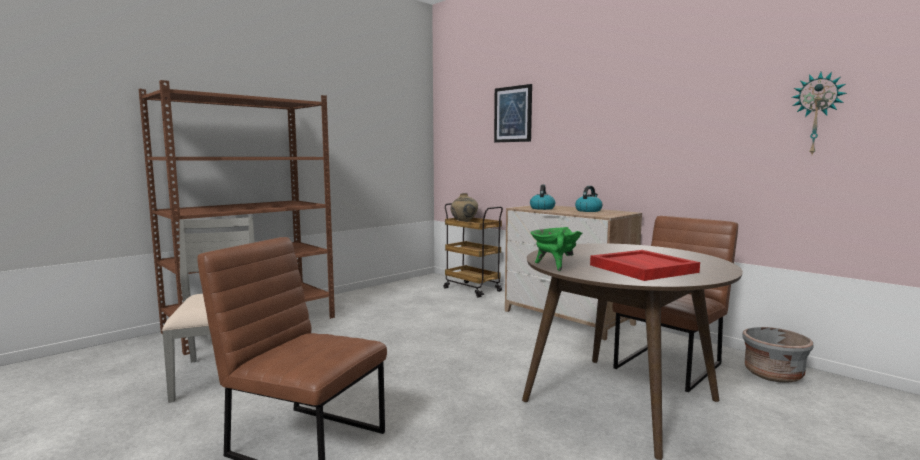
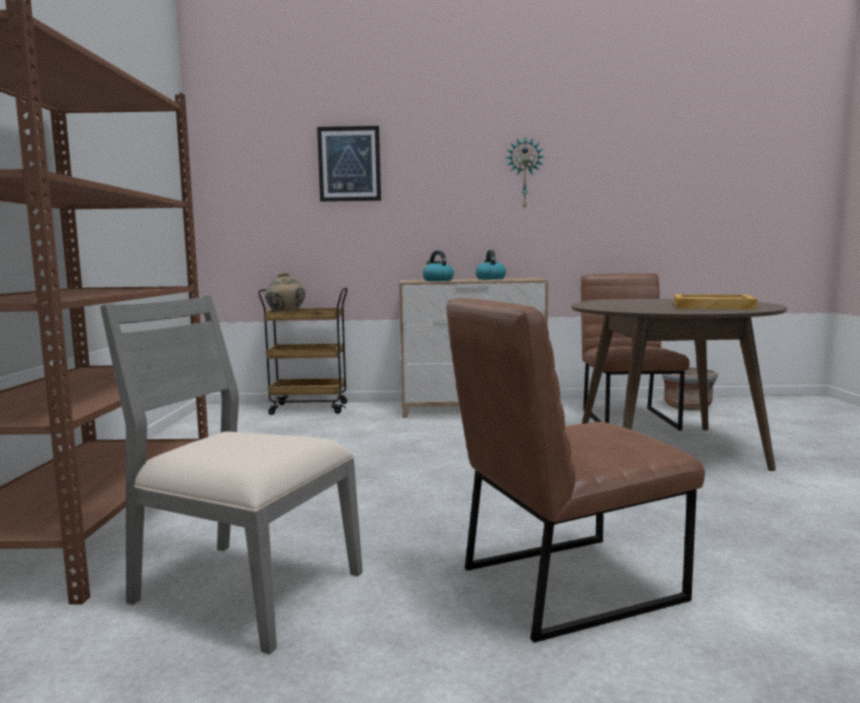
camera: 45 degrees left, 0 degrees up
green cooking pot [530,227,582,271] -> none
red tray [590,250,700,281] -> beige tray [674,294,758,310]
wall clock [792,72,847,155] -> wall clock moved to [505,137,544,210]

